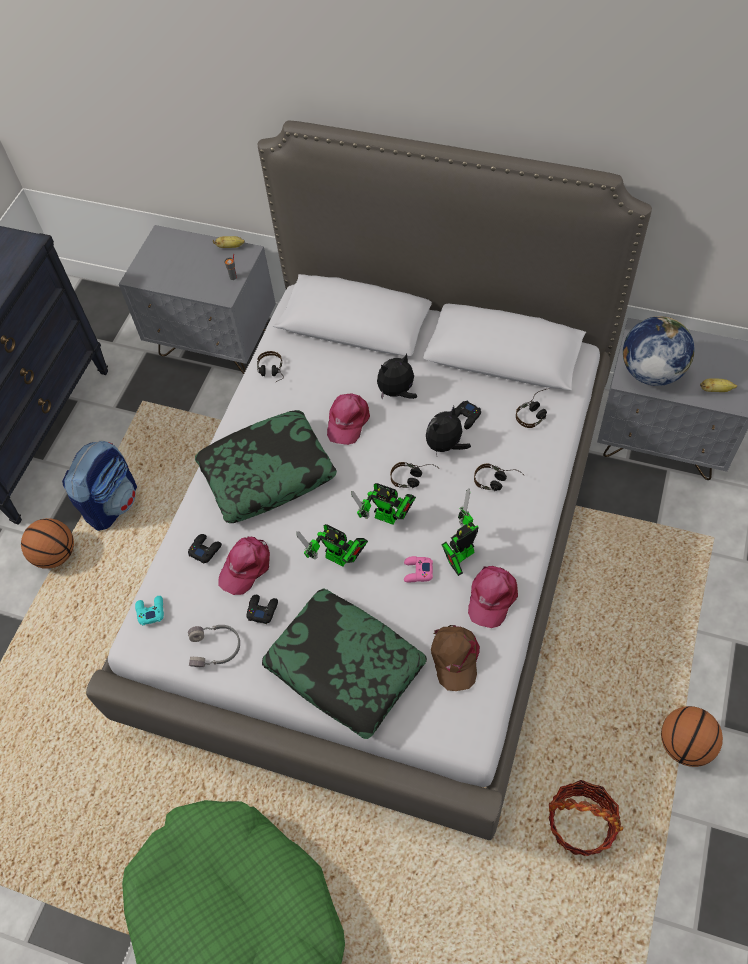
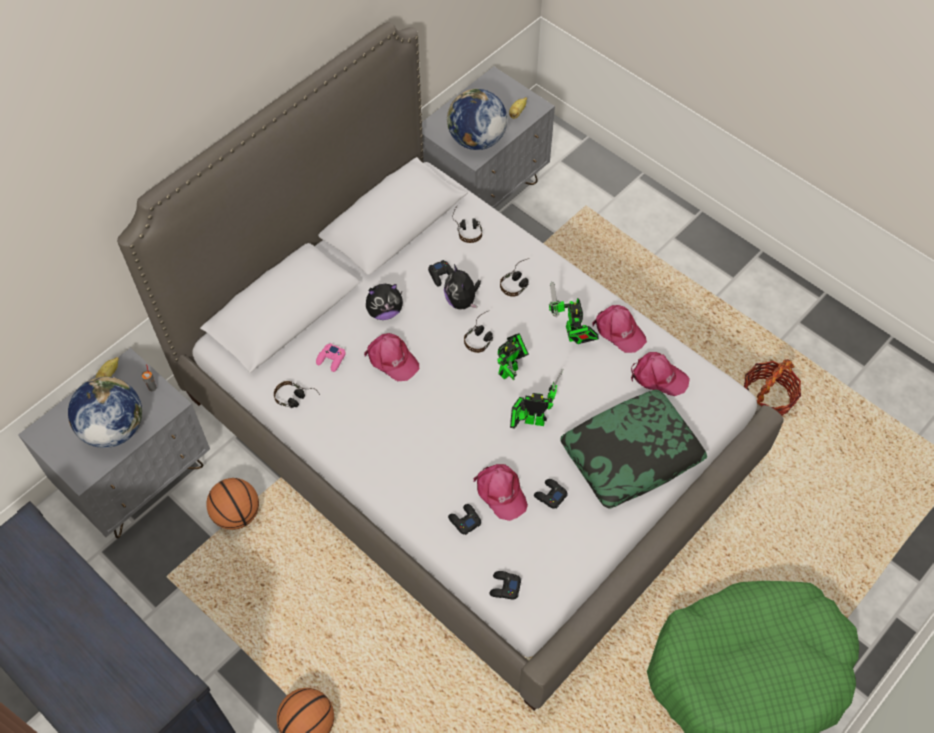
camera: 70 degrees left, 0 degrees up
backpack [62,441,137,531] -> none
turquoise game controller [135,596,164,626] -> black game controller [489,571,521,599]
grey headphones [188,625,240,667] -> none
pillow [195,410,337,523] -> none
toy robot [296,524,368,567] -> toy robot turned 135 degrees counterclockwise [510,369,563,429]
plush toy [377,354,417,400] -> plush toy turned 105 degrees counterclockwise [366,284,403,320]
pink game controller [404,556,433,583] -> pink game controller moved to [316,343,346,372]
brown cap [431,625,480,691] -> pink cap [631,352,690,396]
basketball [661,706,723,767] -> basketball moved to [206,478,259,530]
none -> globe [68,377,142,448]

